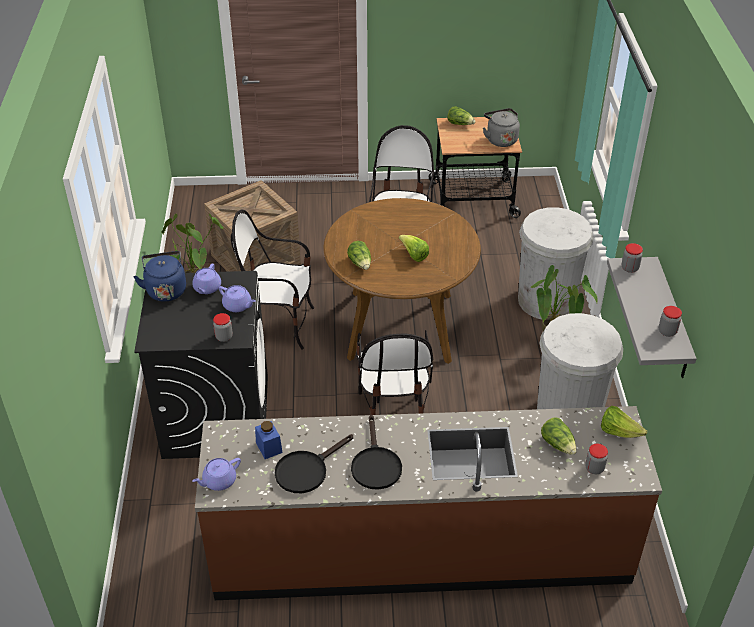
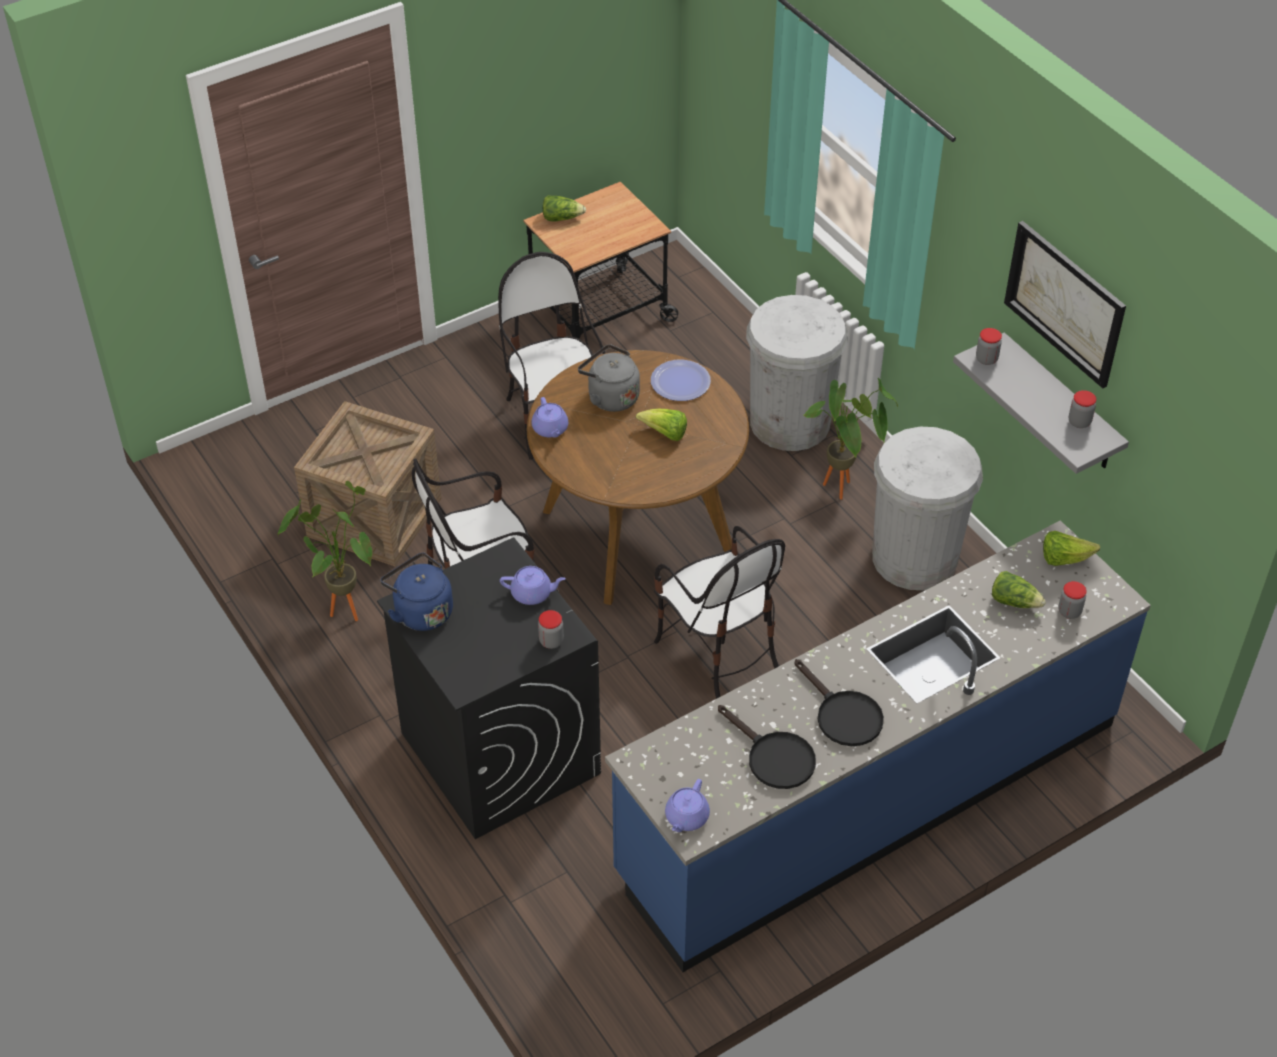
camera: 30 degrees left, 5 degrees up
purple teapot [192,264,221,294] -> purple teapot moved to [532,397,568,438]
brown counter [195,406,662,600] -> blue counter [605,520,1151,972]
blue jar [255,421,283,459] -> none
black frying pan [275,434,353,493] -> black frying pan turned 60 degrees counterclockwise [718,705,816,789]
lettuce [347,241,371,270] -> none
grey kettle [483,108,520,147] -> grey kettle moved to [578,344,640,412]
none -> plate [651,360,711,401]
none -> picture [1004,221,1126,388]

